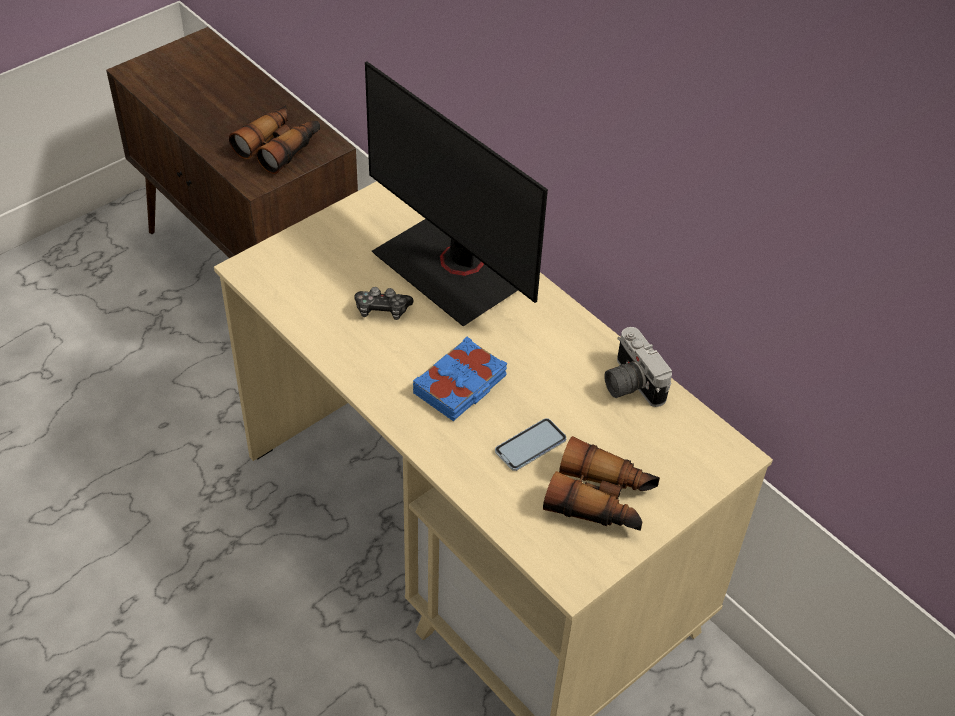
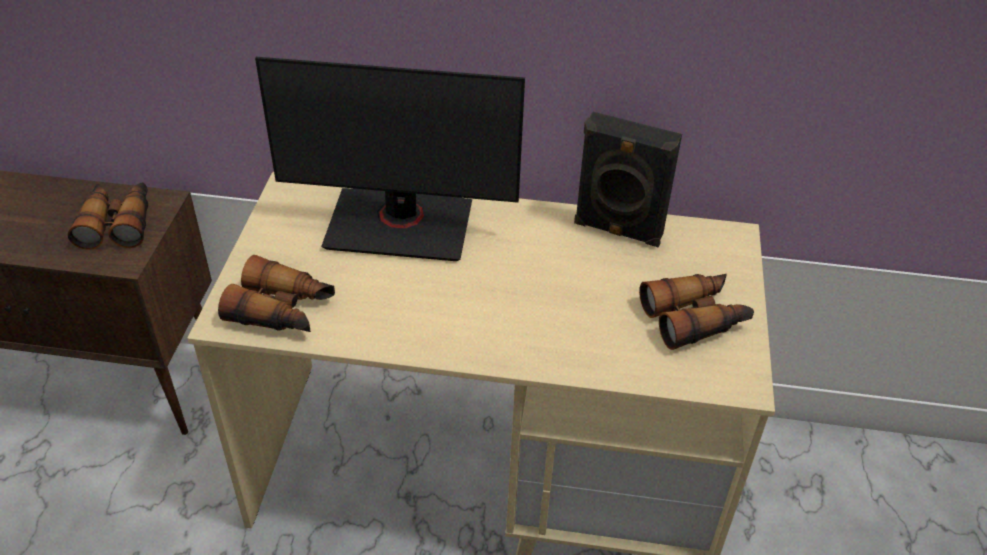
camera: 40 degrees left, 5 degrees down
game controller [354,287,414,320] -> none
blue book [413,337,507,421] -> none
phone [495,418,567,471] -> none
camera [604,327,672,407] -> black speaker [574,112,682,247]
none -> binoculars [218,255,335,332]

